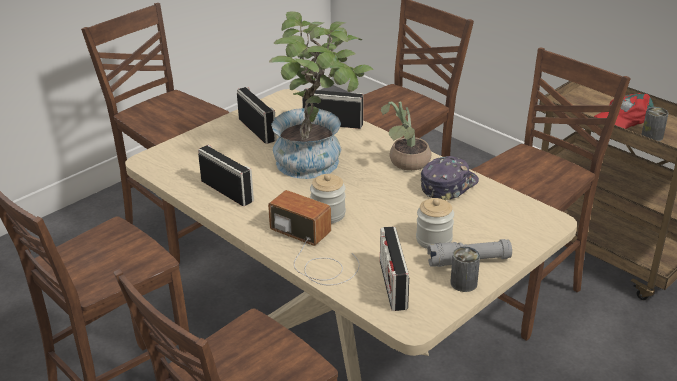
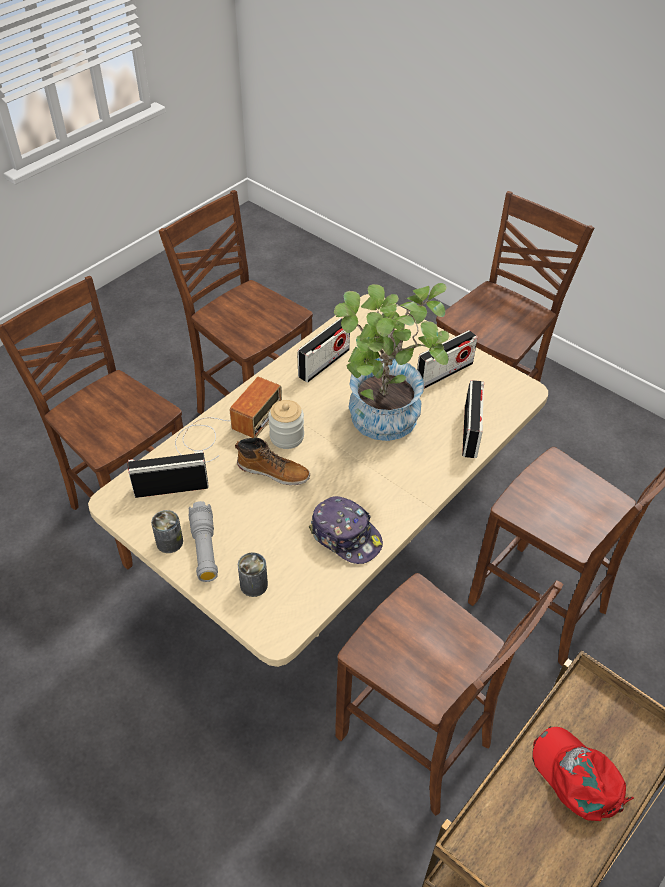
camera: 85 degrees right, 15 degrees up
potted plant [381,102,431,171] -> none
jar [416,198,454,249] -> none
can [641,107,669,141] -> can moved to [238,552,268,597]
none -> boot [235,438,310,485]

